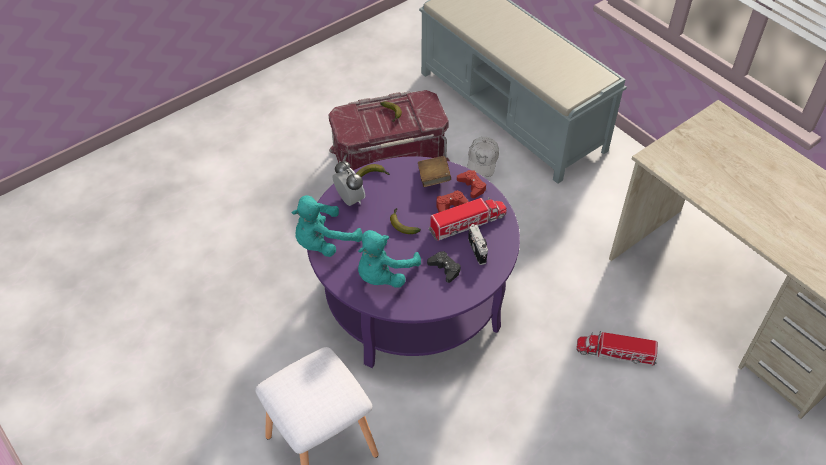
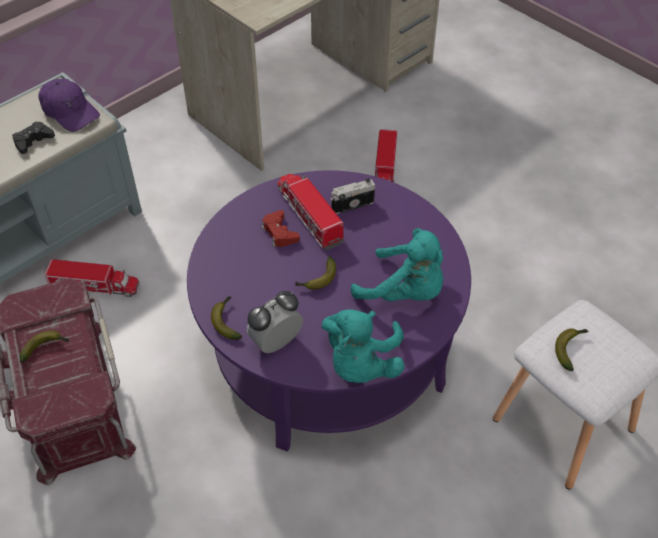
camera: 95 degrees left, 0 degrees up
turquoise plush toy [292,195,362,257] -> turquoise plush toy turned 60 degrees clockwise [322,309,405,383]
brown book [418,156,451,187] -> none
black game controller [427,251,461,283] -> black game controller moved to [12,122,55,154]
red game controller [457,170,486,198] -> none
white cap [467,137,499,177] -> toy truck [45,259,140,297]
none -> purple cap [38,78,100,132]
none -> banana [555,329,589,371]

